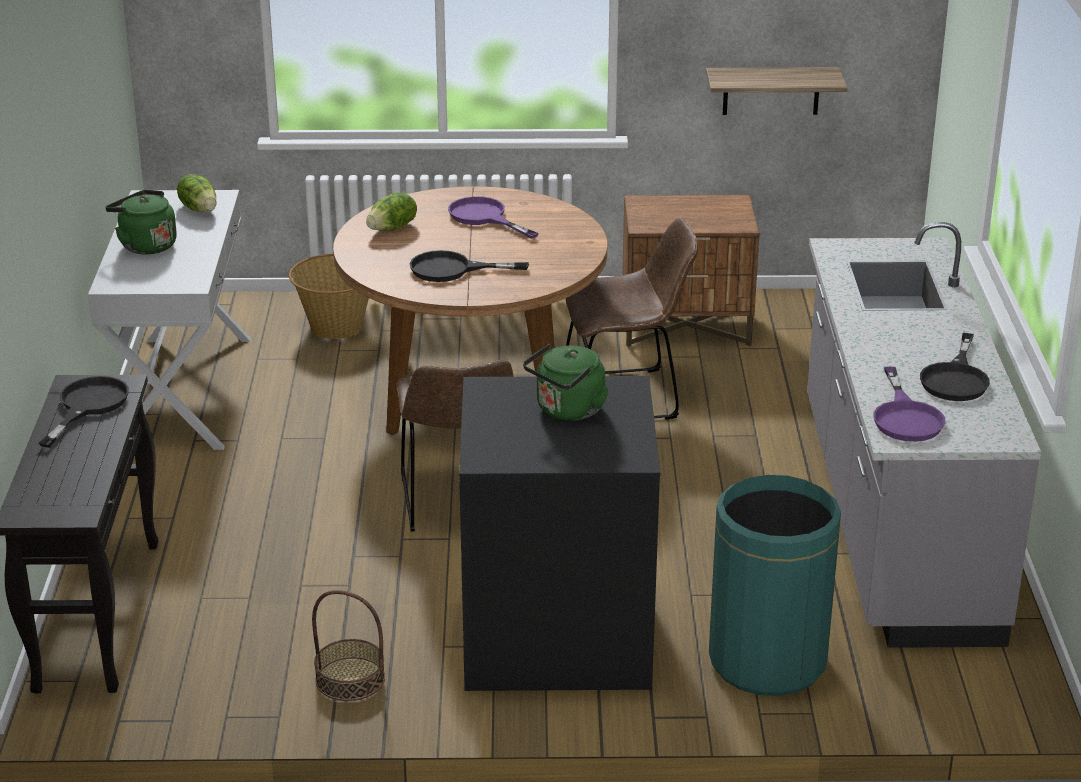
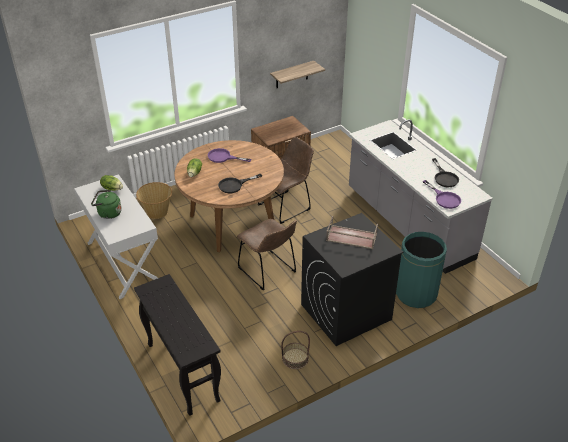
camera: 30 degrees left, 10 degrees up
black frying pan [39,376,129,448] -> none
green kettle [523,344,609,421] -> brown tray [326,216,378,249]

